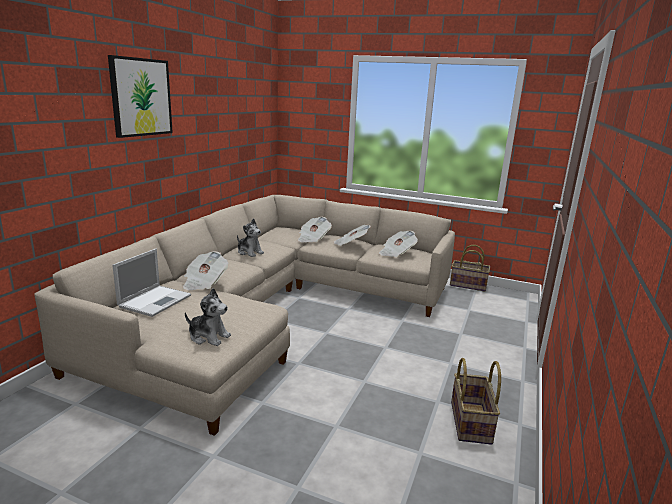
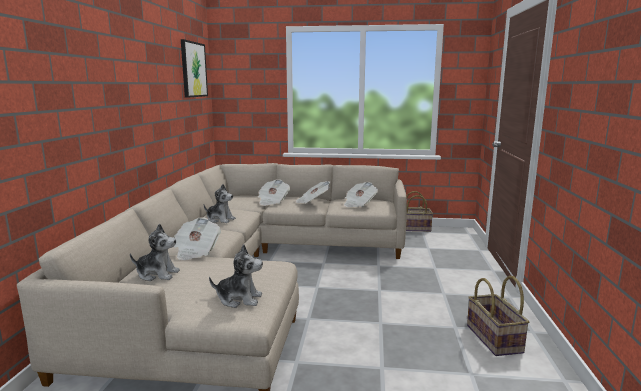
camera: 15 degrees left, 5 degrees down
picture [108,55,173,138] -> picture moved to [181,39,208,97]
laptop [112,249,191,317] -> plush toy [130,224,180,281]

